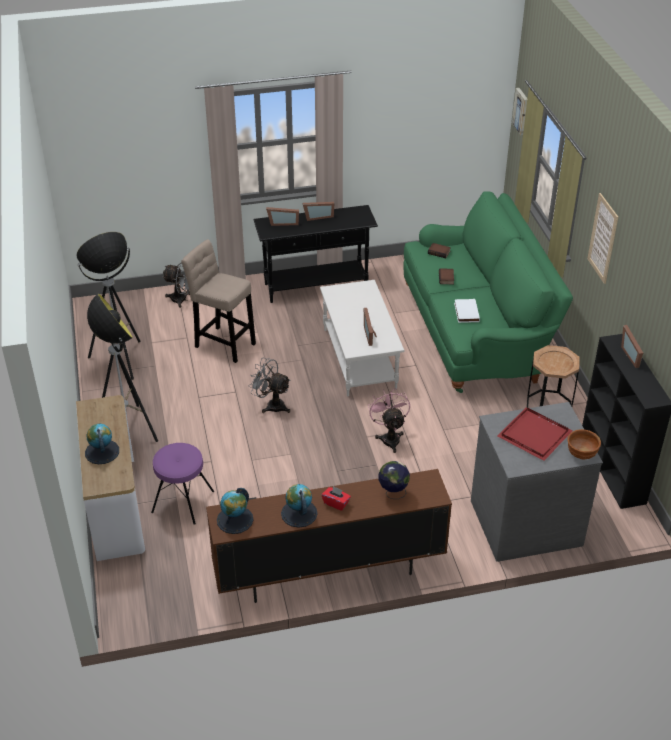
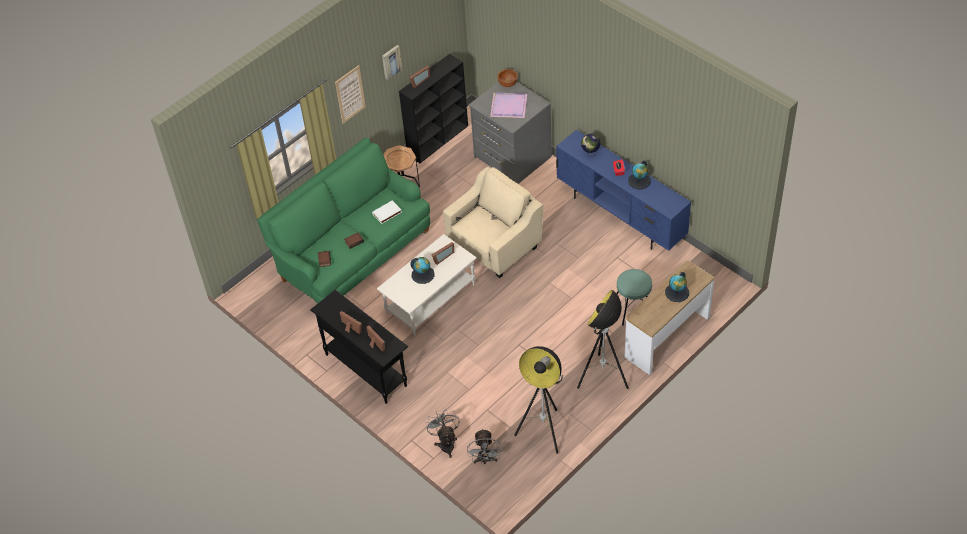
camera: 120 degrees left, 10 degrees up
purple stool [151,443,214,525] -> turquoise stool [616,269,652,326]
beige stool [181,239,256,363] -> none
brown tv stand [206,469,452,603] -> blue tv stand [556,130,691,251]
globe [217,488,253,534] -> globe moved to [410,257,435,284]
grey fan [249,358,291,413] -> grey fan moved to [467,428,502,464]
pink fan [368,388,410,453] -> beige armchair [443,167,543,278]
red tray [497,407,572,461] -> purple tray [490,93,527,118]
picture [512,88,527,135] -> picture moved to [382,45,402,80]

